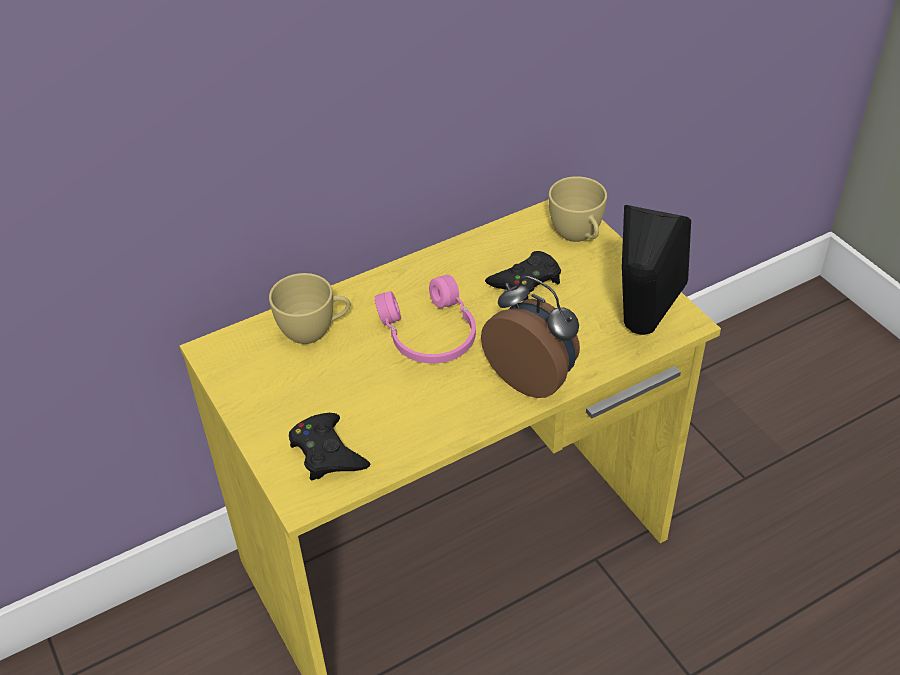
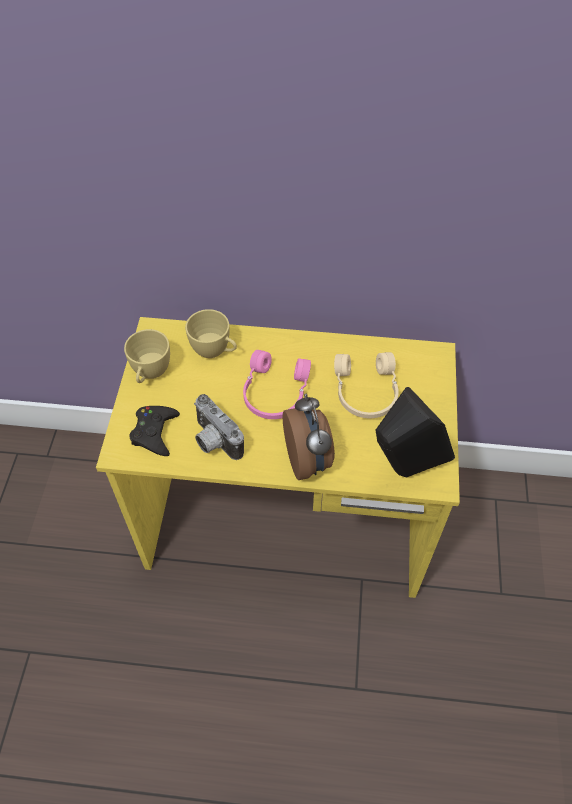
camera: 35 degrees right, 10 degrees up
black game controller [485,251,561,301] -> beige headphones [334,352,399,418]
yellow cup [549,176,607,242] -> yellow cup moved to [124,329,170,383]
none -> camera [194,394,244,460]

